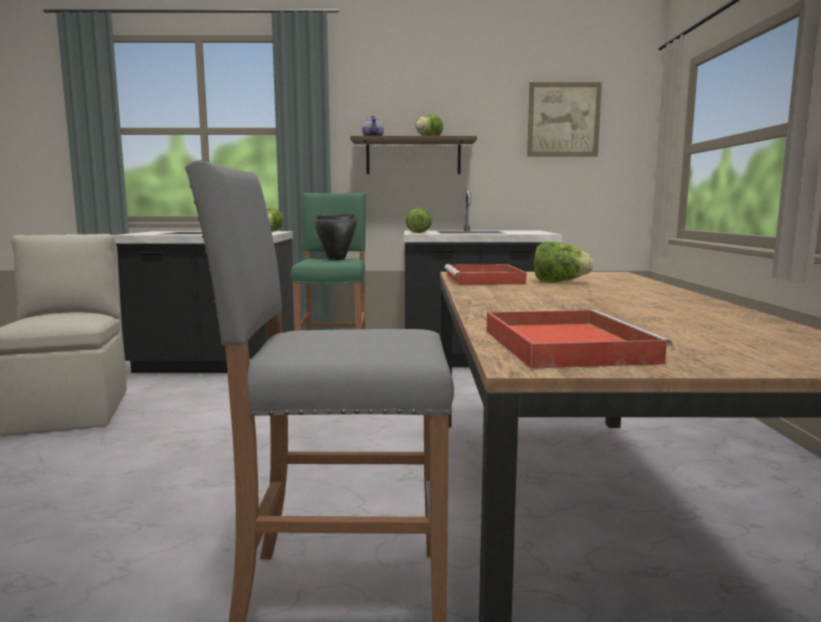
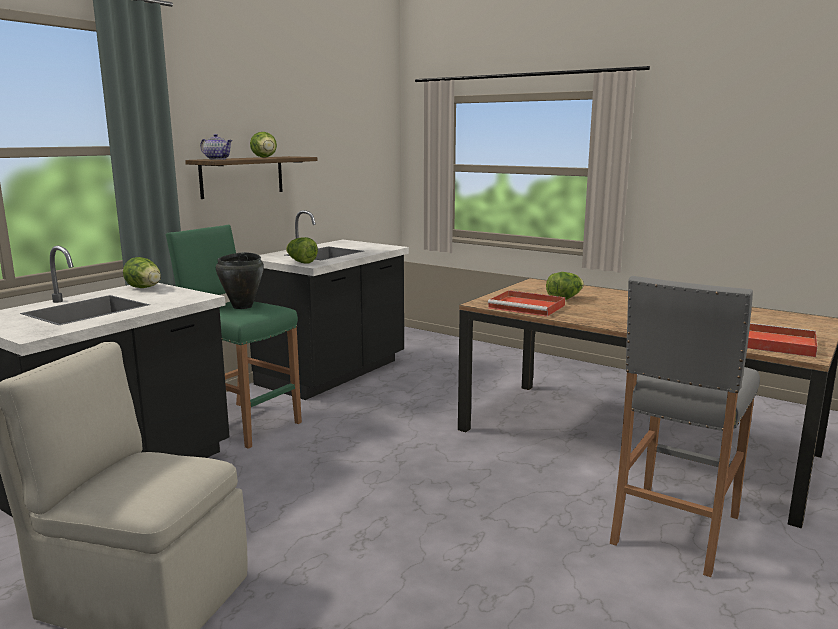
camera: 55 degrees left, 5 degrees up
picture [527,82,602,156] -> none

